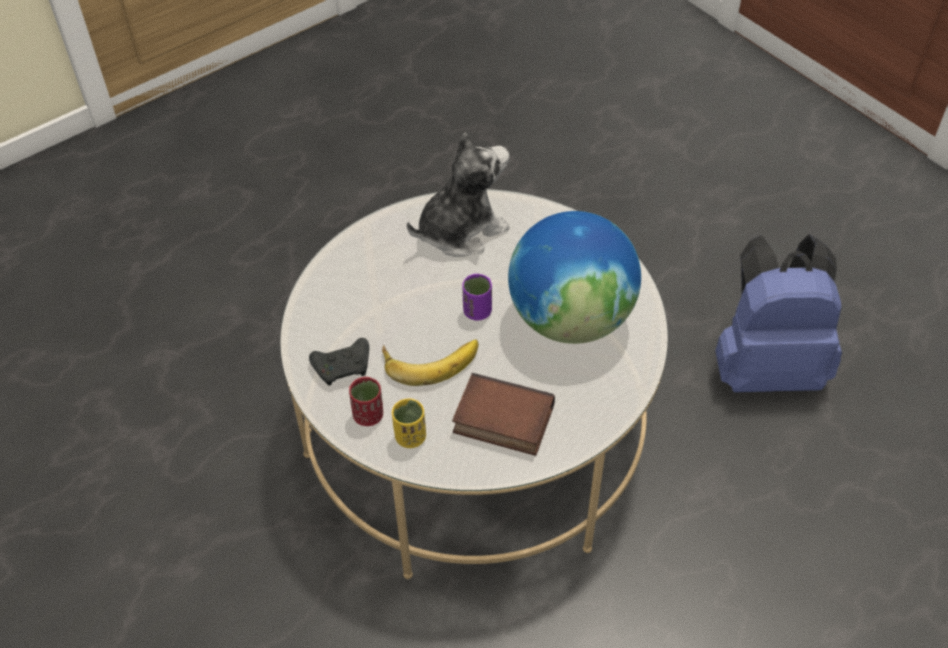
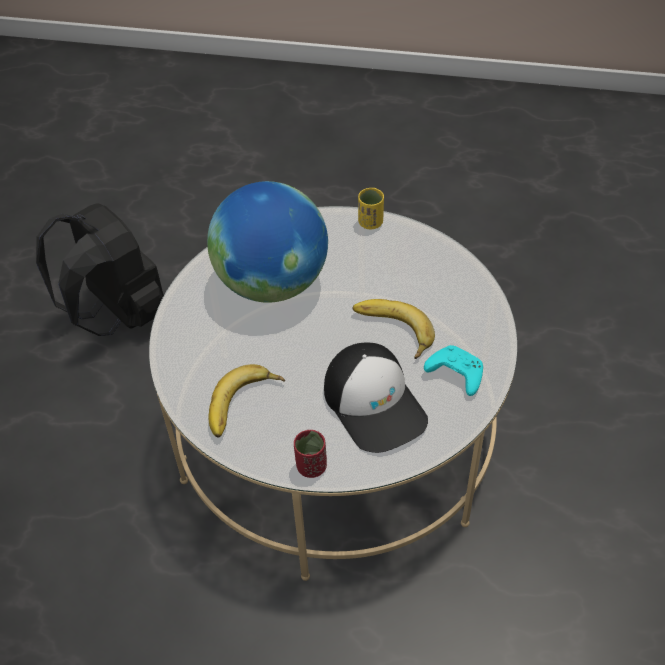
camera: 130 degrees left, 0 degrees up
black game controller [309,338,369,386] -> turquoise game controller [424,345,483,396]
red cup [349,377,383,426] -> red cup moved to [294,430,327,478]
yellow cup [392,399,426,448] -> yellow cup moved to [358,188,384,229]
plush toy [407,133,510,257] -> banana [208,364,285,438]
book [452,373,555,456] -> none
purple cup [462,274,492,320] -> none
blue backpack [715,234,842,393] -> black backpack [36,203,164,336]
none -> cap [324,343,428,453]

